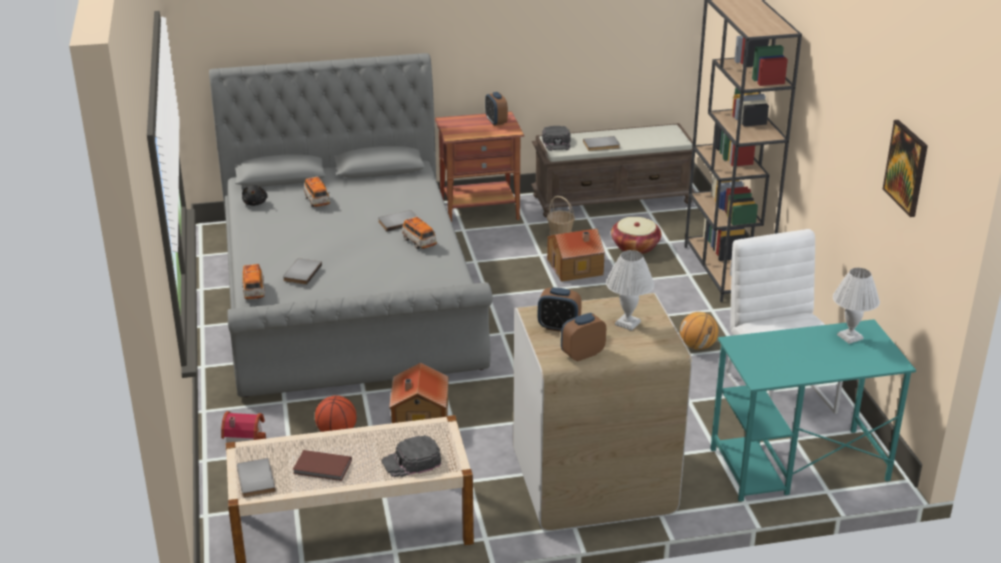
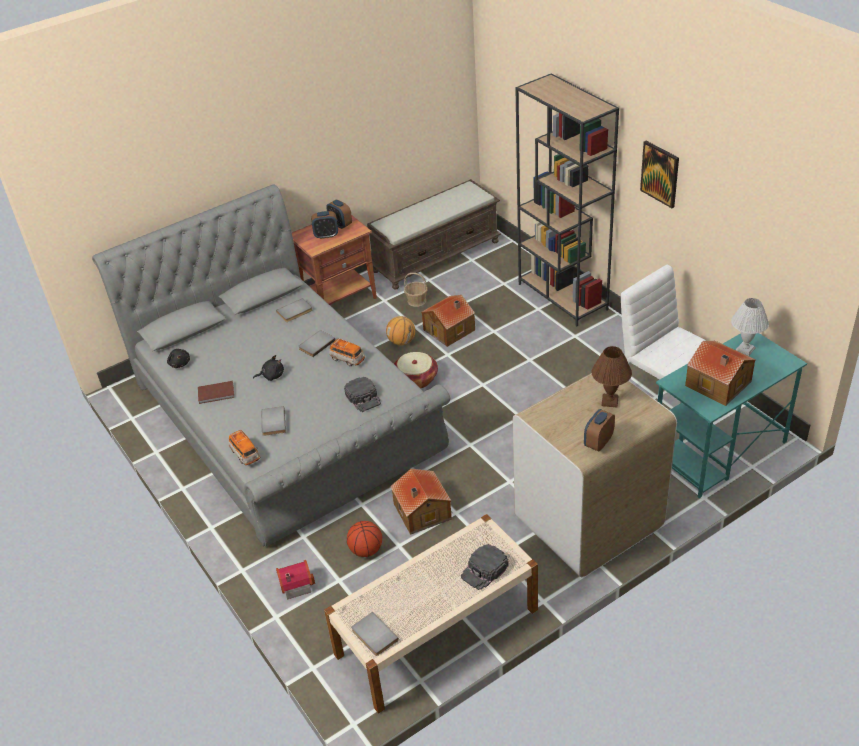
camera: 20 degrees left, 10 degrees up
brown book [293,450,352,481] -> brown book moved to [198,381,234,404]
toy car [304,176,330,207] -> none
alarm clock [538,288,582,332] -> alarm clock moved to [311,211,338,239]
black cap [542,126,571,151] -> black cap moved to [344,377,381,412]
grey book [583,136,620,151] -> grey book moved to [276,298,313,322]
white table lamp [606,250,654,331] -> brown table lamp [592,346,632,407]
basket [611,217,662,254] -> basket moved to [394,352,438,389]
basketball [680,312,719,350] -> basketball moved to [386,316,415,345]
picture [883,120,928,217] -> picture moved to [640,141,679,208]
none -> black plush toy [253,355,284,381]
none -> toy house [685,341,756,406]

